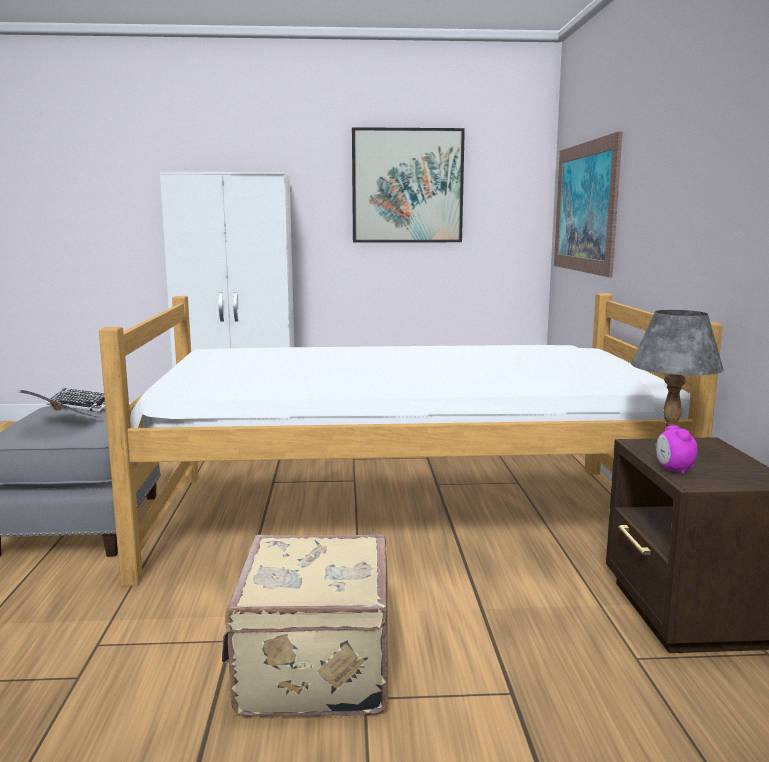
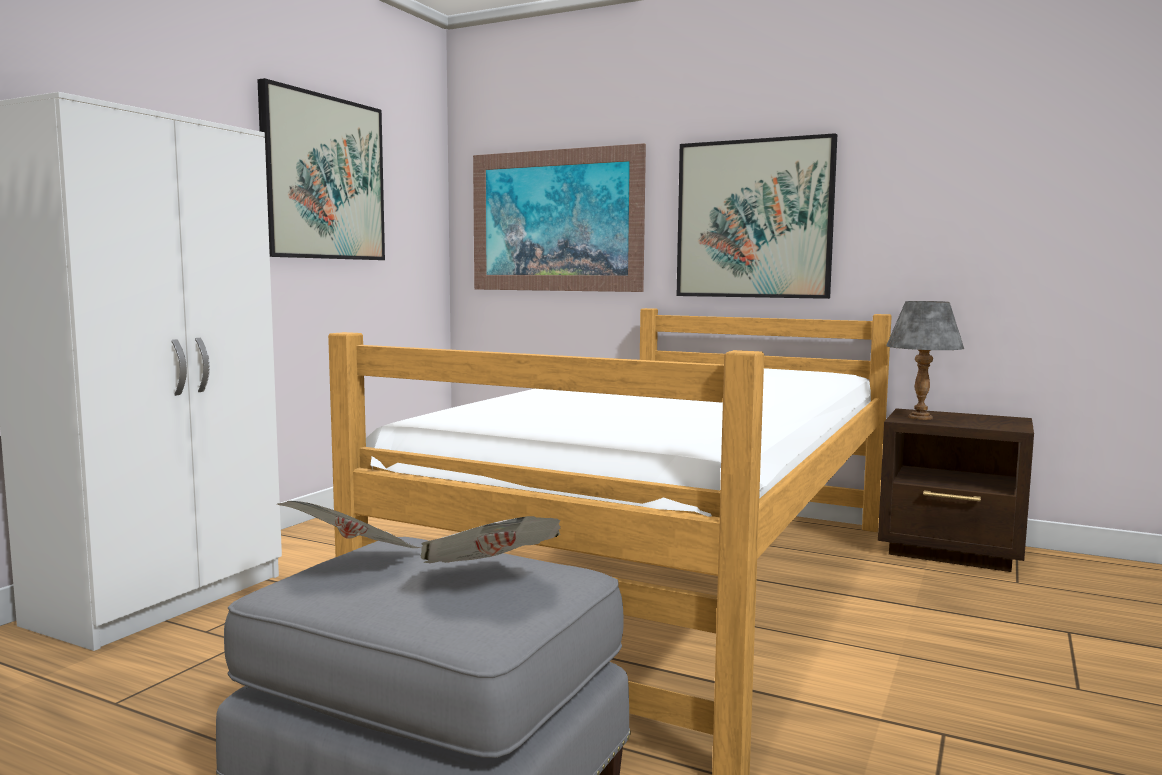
camera: 60 degrees left, 5 degrees down
keyboard [46,388,105,412] -> newspaper [277,501,422,548]
beige suitcase [222,534,388,717] -> none
alarm clock [656,425,697,474] -> none
none -> picture [677,133,837,299]

